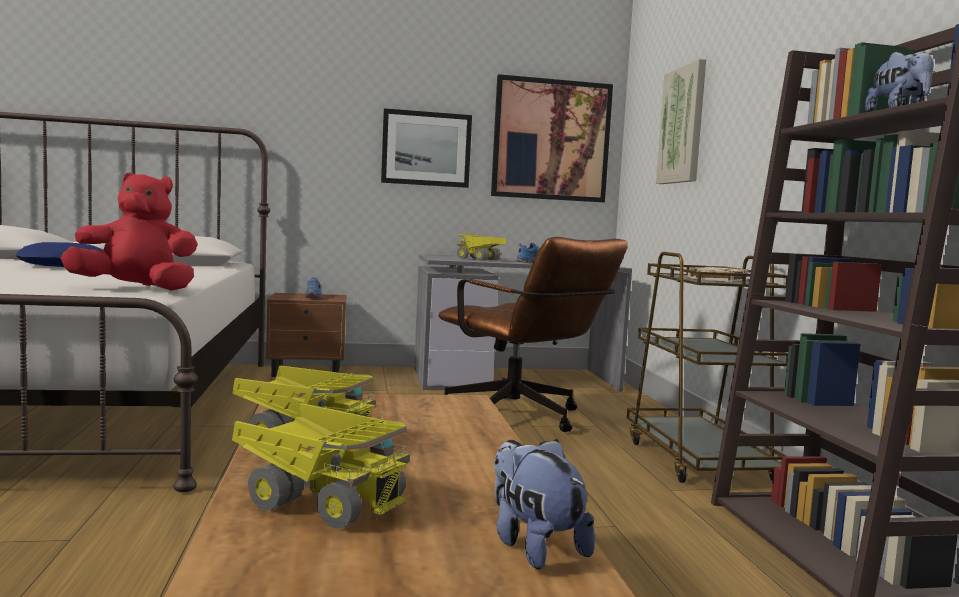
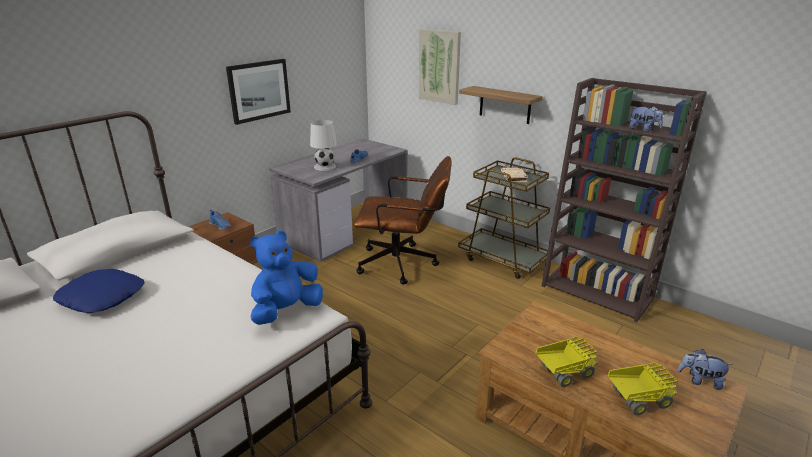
camera: 40 degrees left, 20 degrees up
red plush toy [61,172,198,291] -> blue plush toy [250,230,323,325]
toy truck [456,234,507,260] -> white table lamp [310,120,337,171]
picture [491,74,613,202] -> none
none -> shelf [459,86,543,124]

